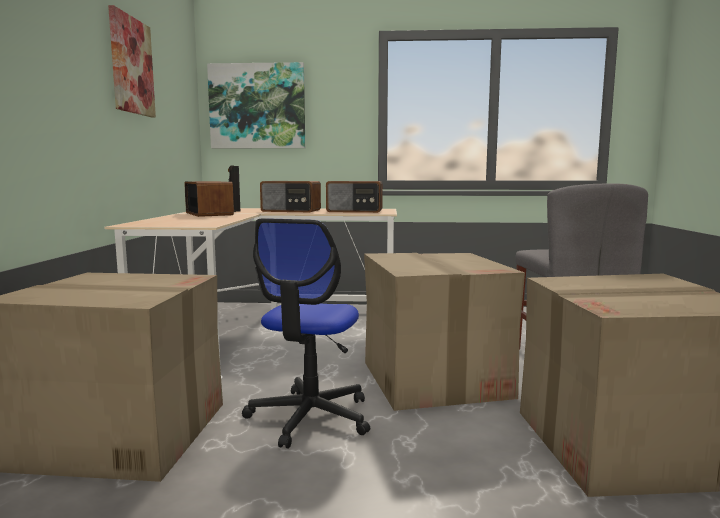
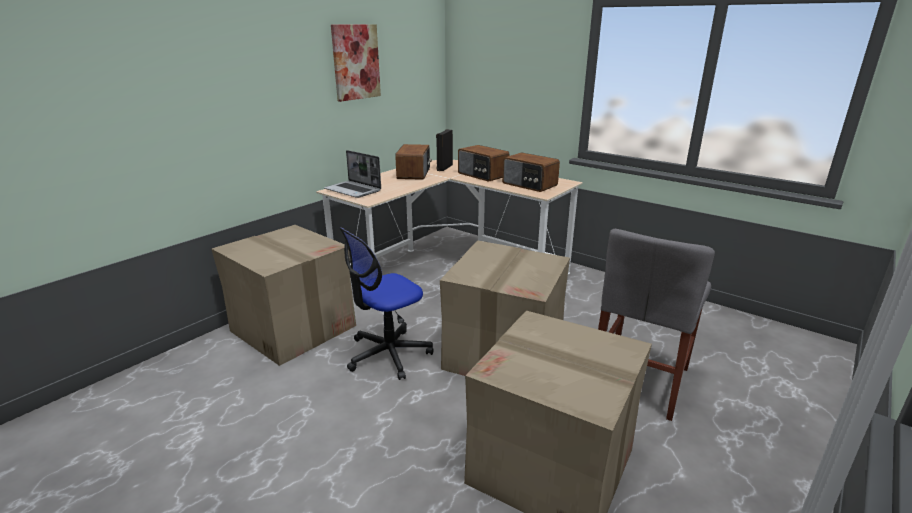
camera: 35 degrees right, 15 degrees up
picture [207,62,305,148] -> none
none -> laptop [324,150,381,198]

